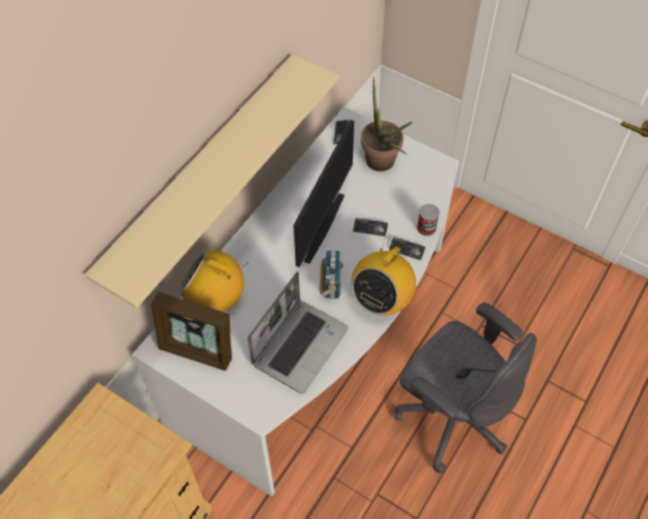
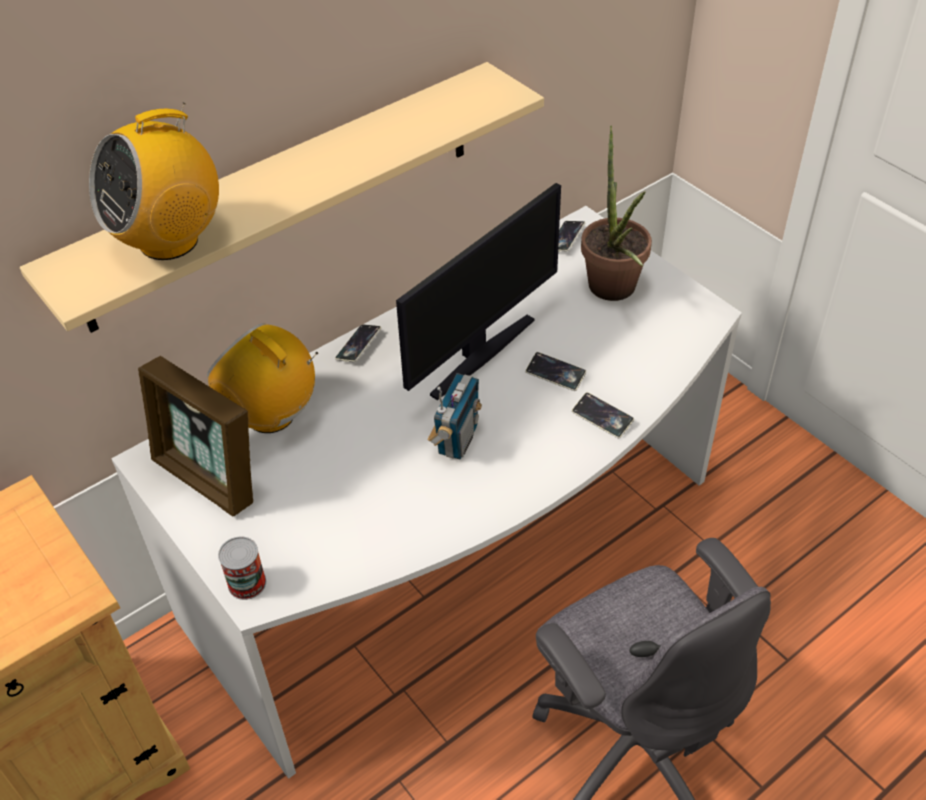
camera: 20 degrees right, 10 degrees down
laptop [247,271,348,394] -> none
radio [351,237,416,316] -> radio moved to [89,103,219,260]
can [417,204,440,236] -> can moved to [218,537,266,600]
none -> phone [335,324,381,362]

